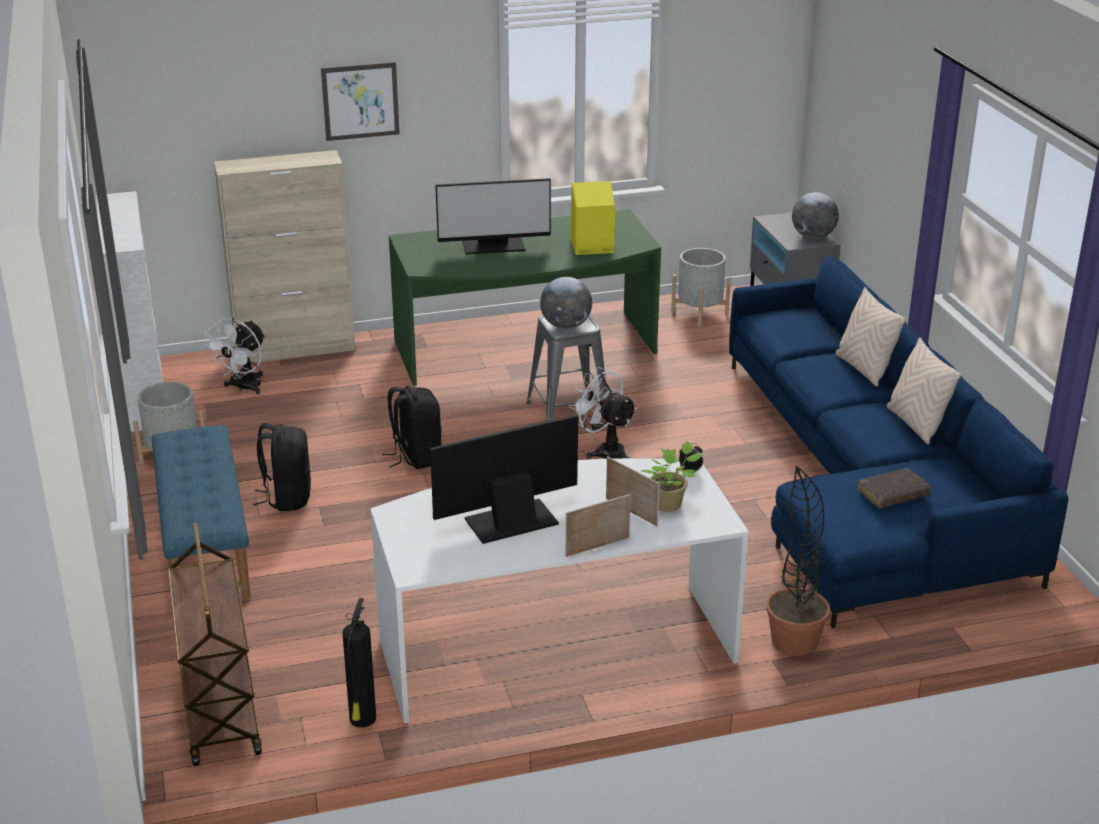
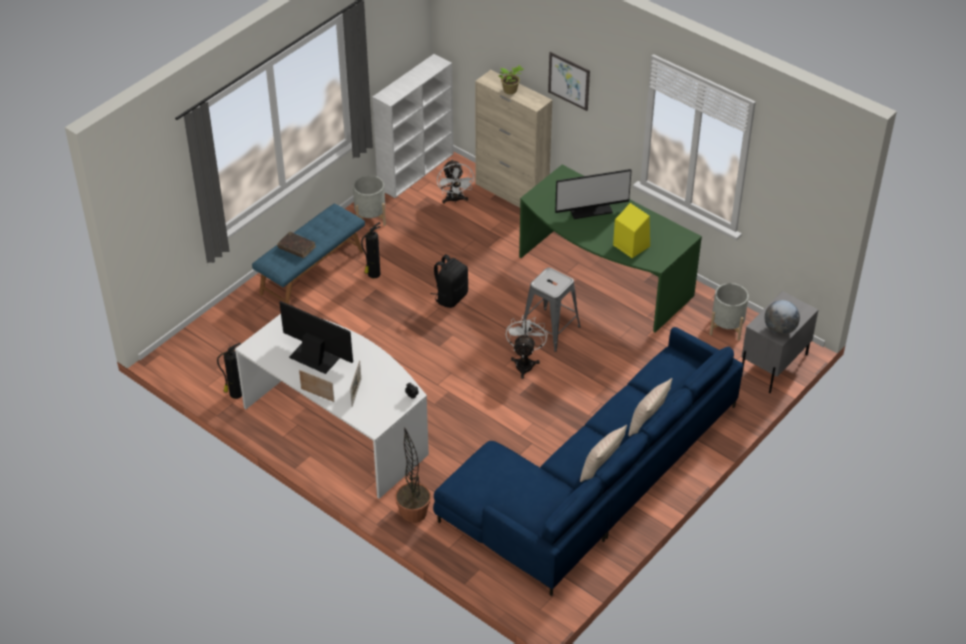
camera: 55 degrees right, 15 degrees up
brown cart [168,522,262,766] -> none
white fan [203,318,265,395] -> white fan turned 90 degrees counterclockwise [437,159,475,204]
black backpack [253,423,311,511] -> fire extinguisher [361,222,381,279]
monitor [435,178,551,254] -> monitor turned 60 degrees counterclockwise [555,169,632,219]
globe [540,277,592,329] -> none
potted plant [641,441,702,512] -> potted plant moved to [499,65,523,94]
brown book [858,468,931,508] -> brown book moved to [277,232,316,258]

